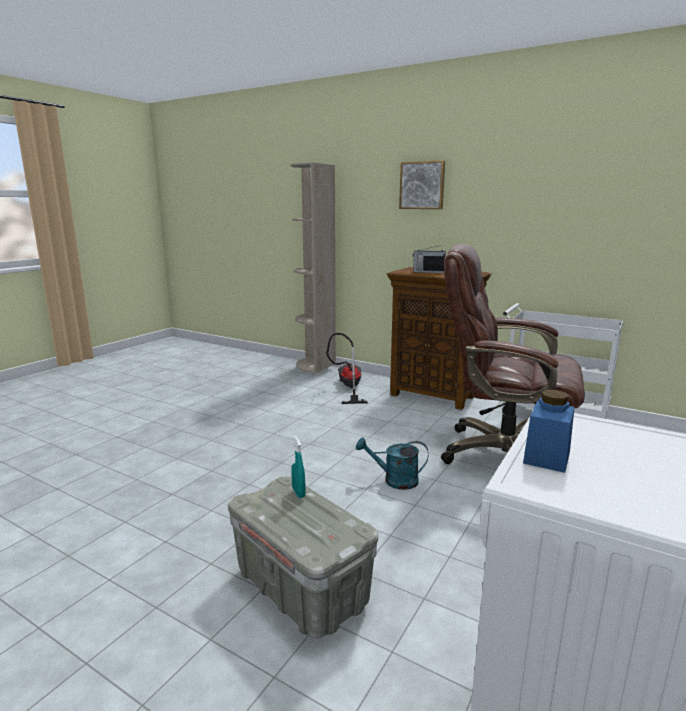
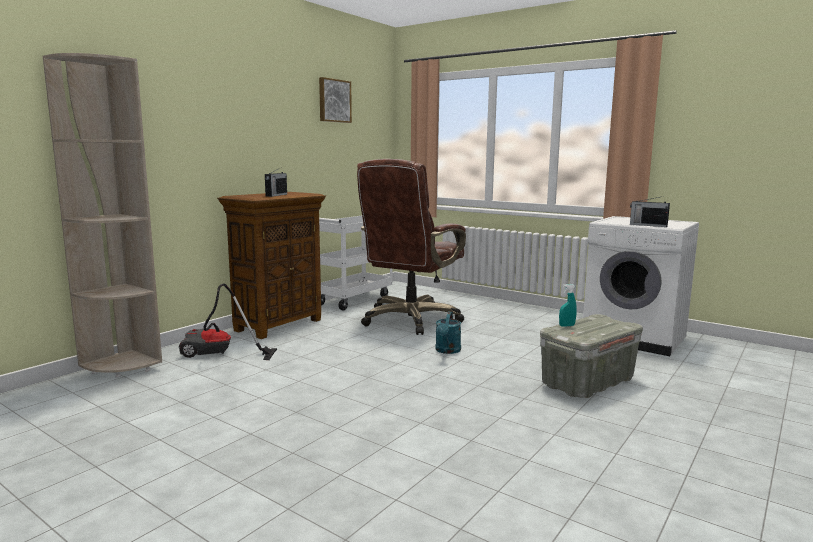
camera: 85 degrees left, 5 degrees down
picture [399,161,445,209] -> picture moved to [319,77,352,123]
blue jar [523,390,575,473] -> radio [630,196,670,227]

